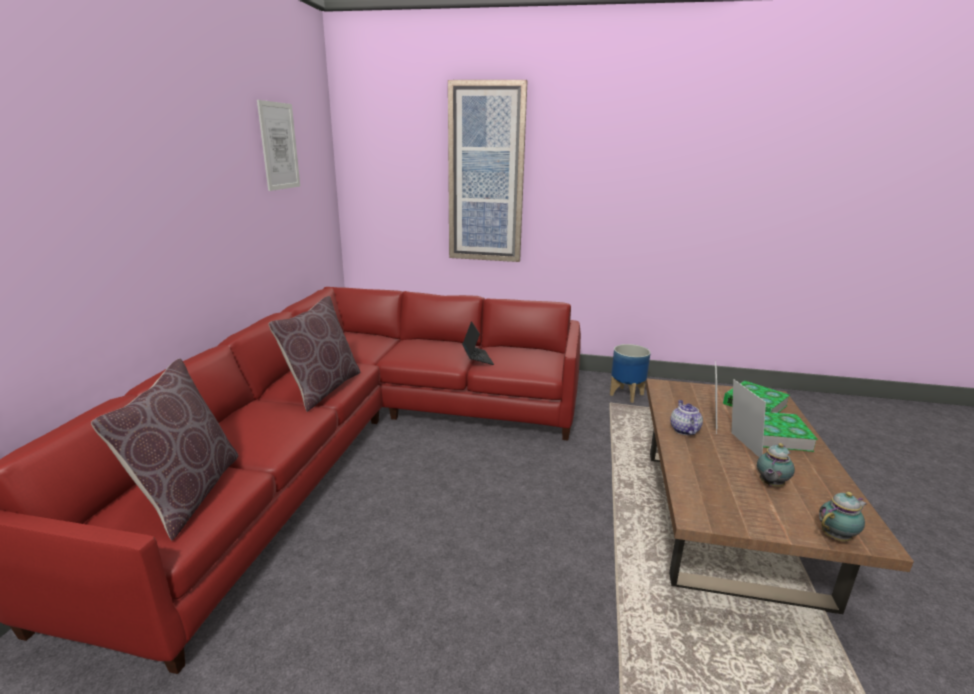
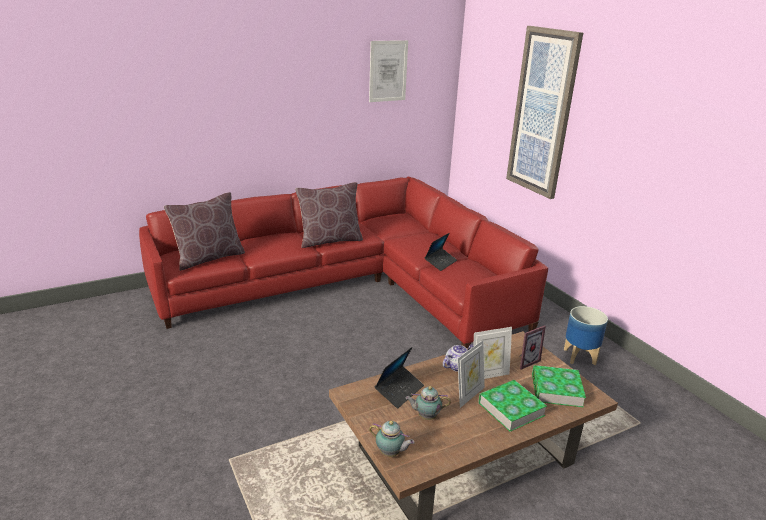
camera: 50 degrees right, 5 degrees up
none -> laptop [375,347,424,408]
none -> picture frame [519,325,546,370]

